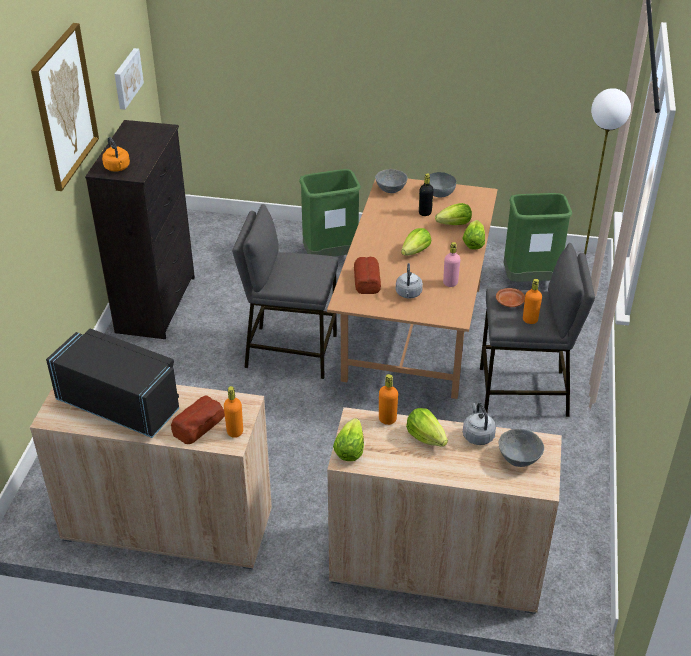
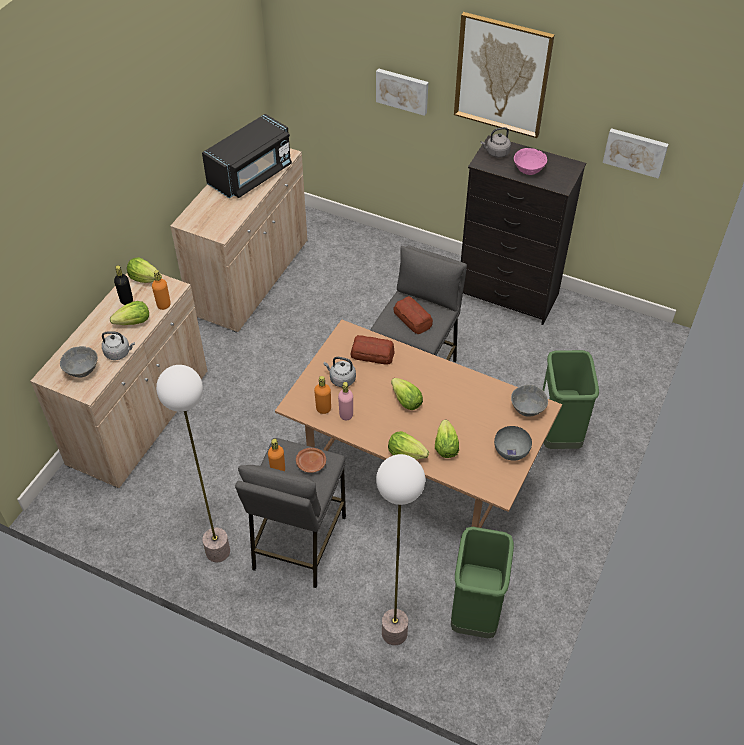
camera: 105 degrees right, 10 degrees up
orange kettle [102,137,130,172] -> grey kettle [481,127,511,158]
bread [171,396,225,444] -> bread moved to [393,296,433,334]
orange bottle [224,386,243,438] -> orange bottle moved to [314,376,331,414]
black bottle [419,173,434,216] -> black bottle moved to [114,265,133,305]
none -> floor lamp [156,365,230,562]
none -> picture [376,68,428,116]
none -> pink bowl [514,148,547,175]

